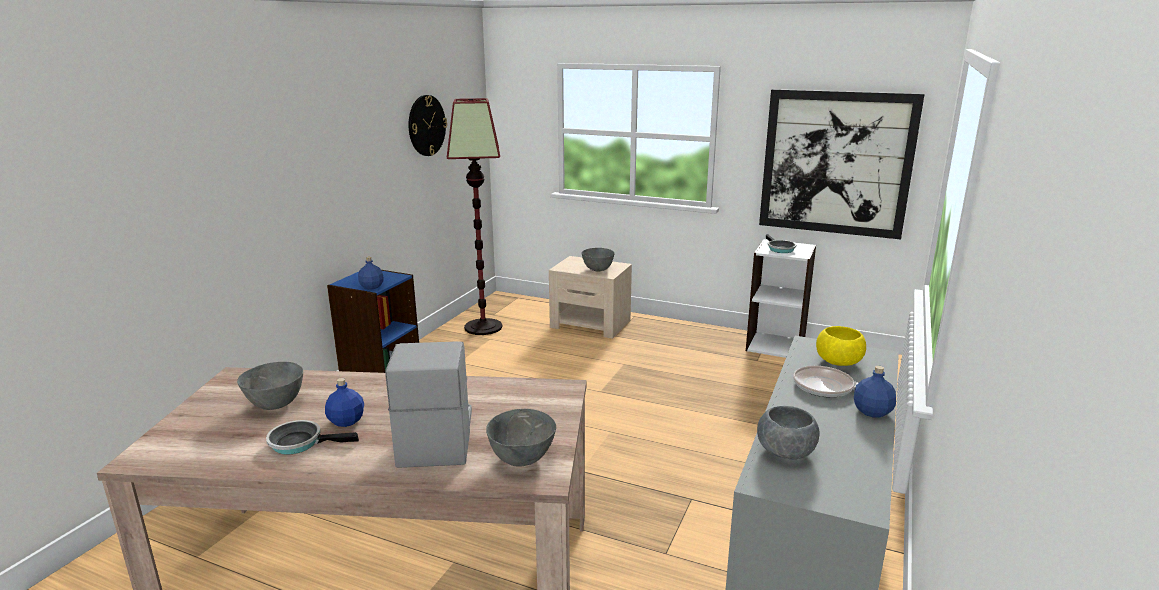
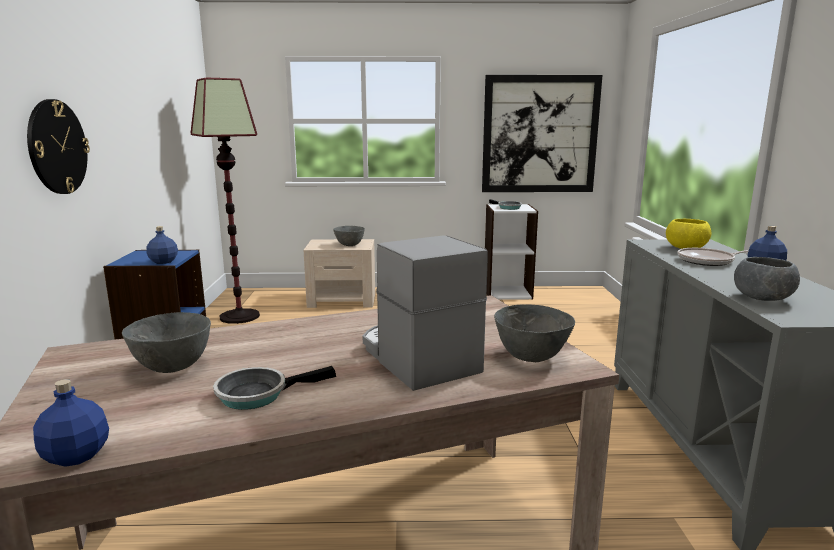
camera: 25 degrees left, 5 degrees down
blue bottle [325,378,364,427] -> blue bottle moved to [33,379,109,467]
wall clock [409,95,447,156] -> wall clock moved to [27,99,90,194]

